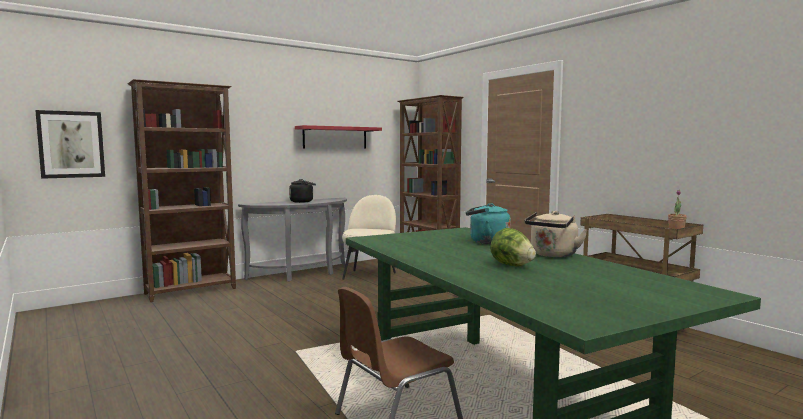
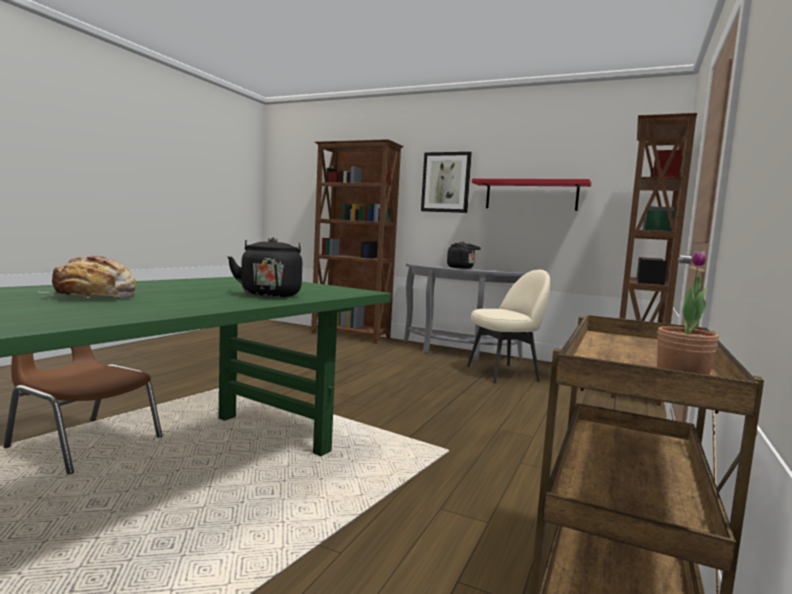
camera: 60 degrees right, 0 degrees up
picture [35,110,105,179] -> picture moved to [421,152,472,213]
turquoise kettle [466,203,511,244] -> black kettle [227,238,302,298]
lettuce [490,228,536,266] -> bread [41,255,136,298]
beige kettle [525,211,587,257] -> none

